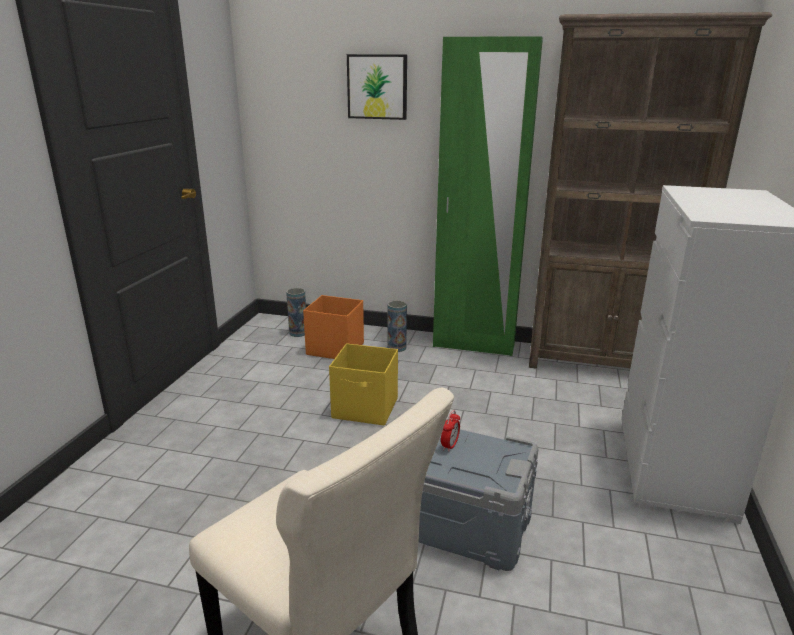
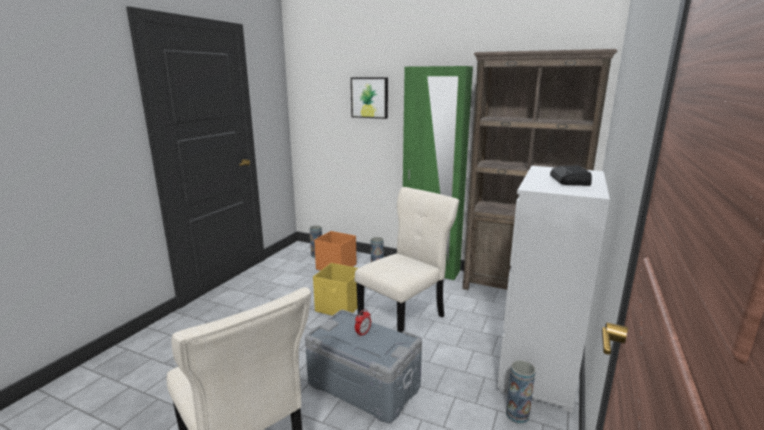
camera: 10 degrees right, 5 degrees down
none -> beige chair [355,187,459,333]
none -> vase [506,360,536,424]
none -> radio [550,165,592,186]

